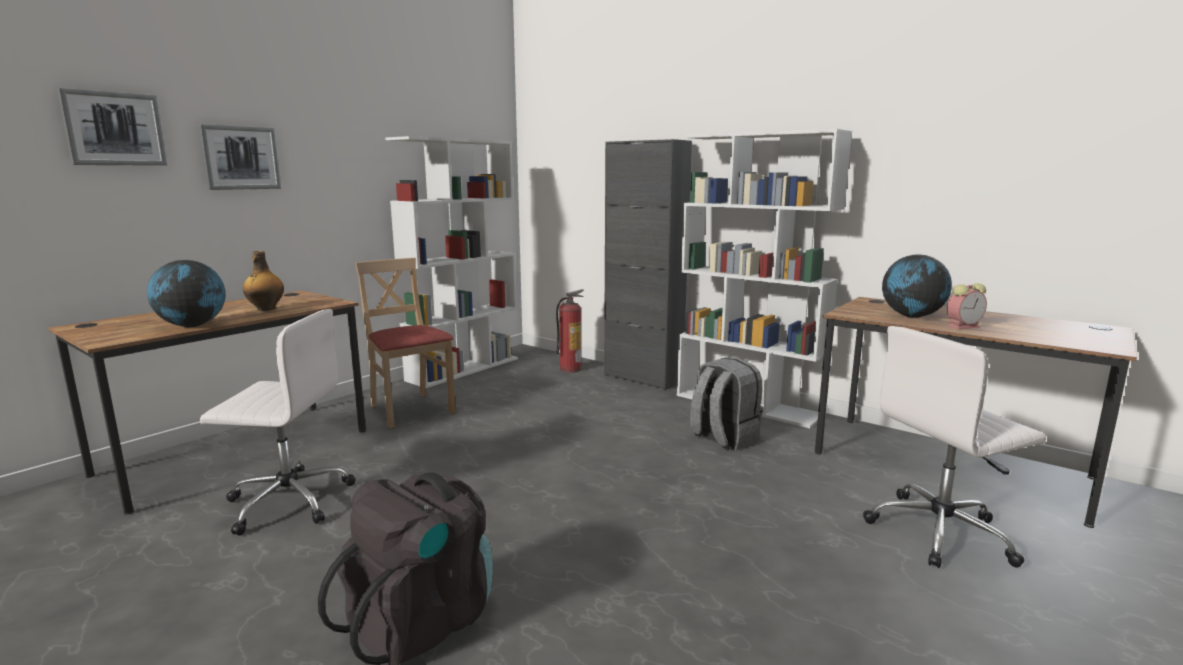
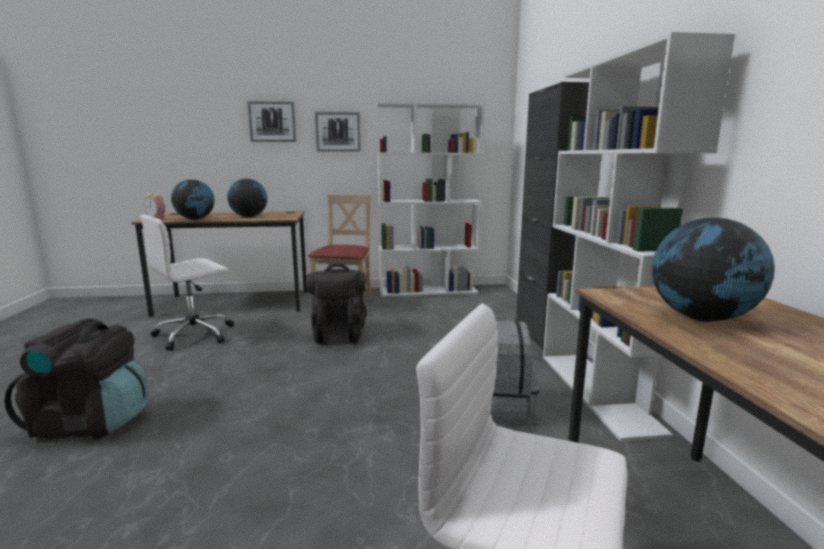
camera: 45 degrees right, 0 degrees up
picture [57,88,168,166] -> picture moved to [315,112,361,152]
white office chair [200,309,355,536] -> white office chair turned 90 degrees clockwise [140,215,234,351]
bottle [243,251,284,311] -> globe [227,179,267,218]
fire extinguisher [556,289,584,373] -> none
alarm clock [947,283,987,329] -> alarm clock moved to [144,193,165,220]
none -> black backpack [306,263,367,345]

